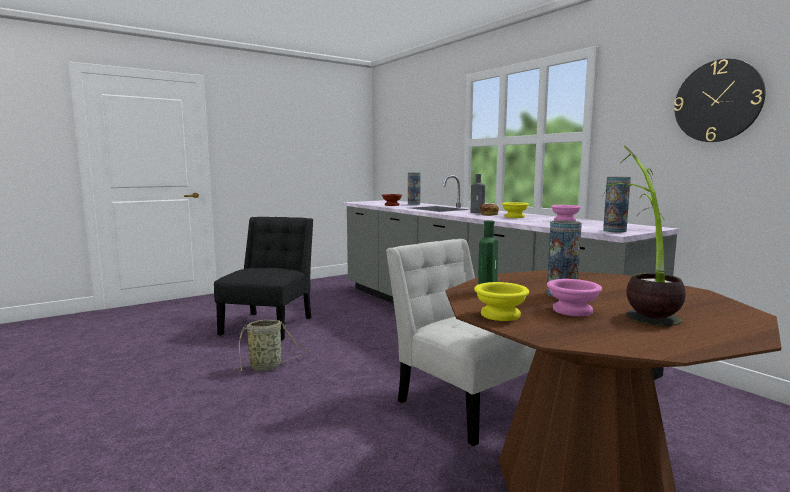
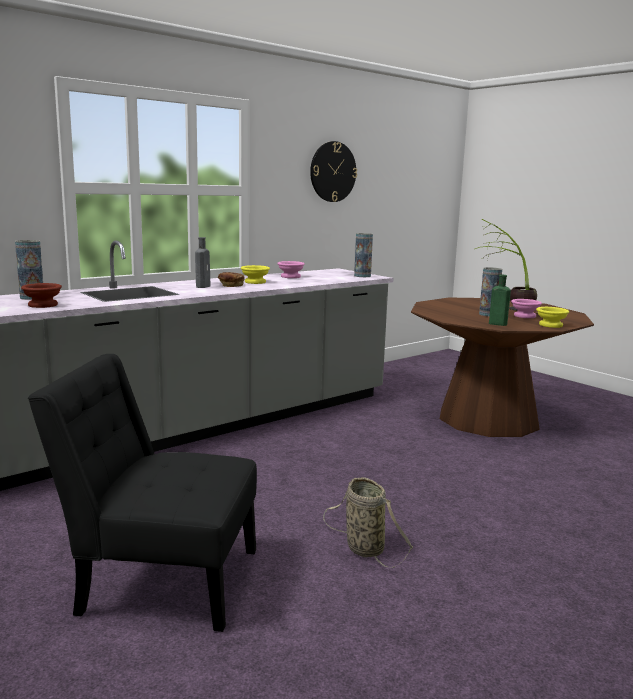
camera: 95 degrees left, 5 degrees up
white chair [386,239,536,446] -> none

